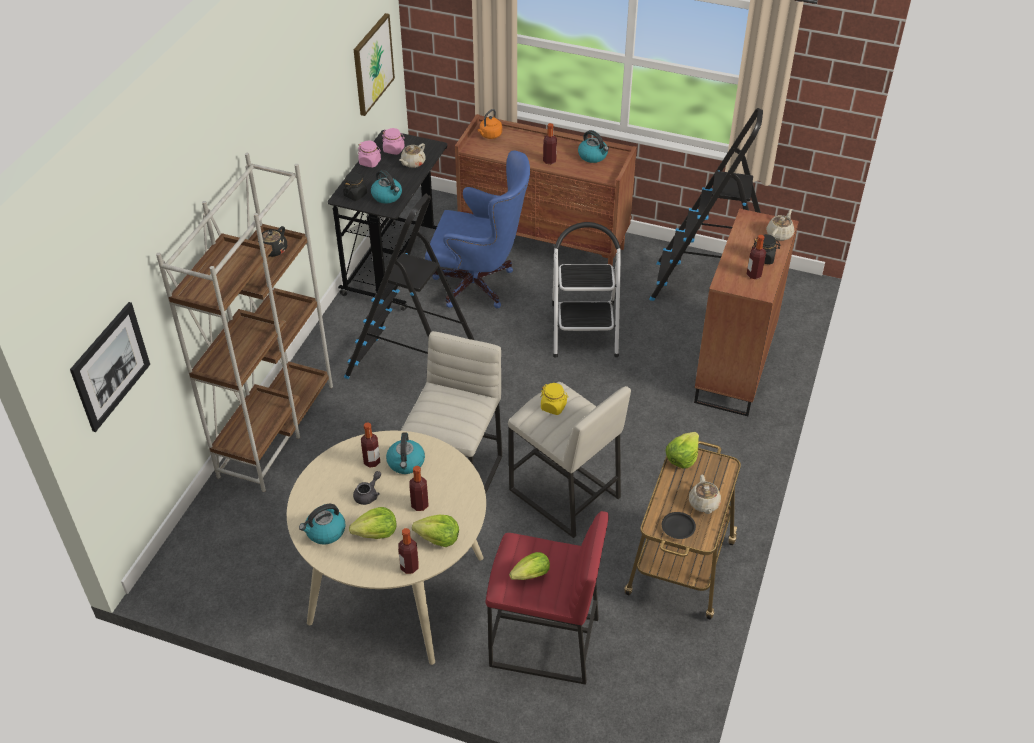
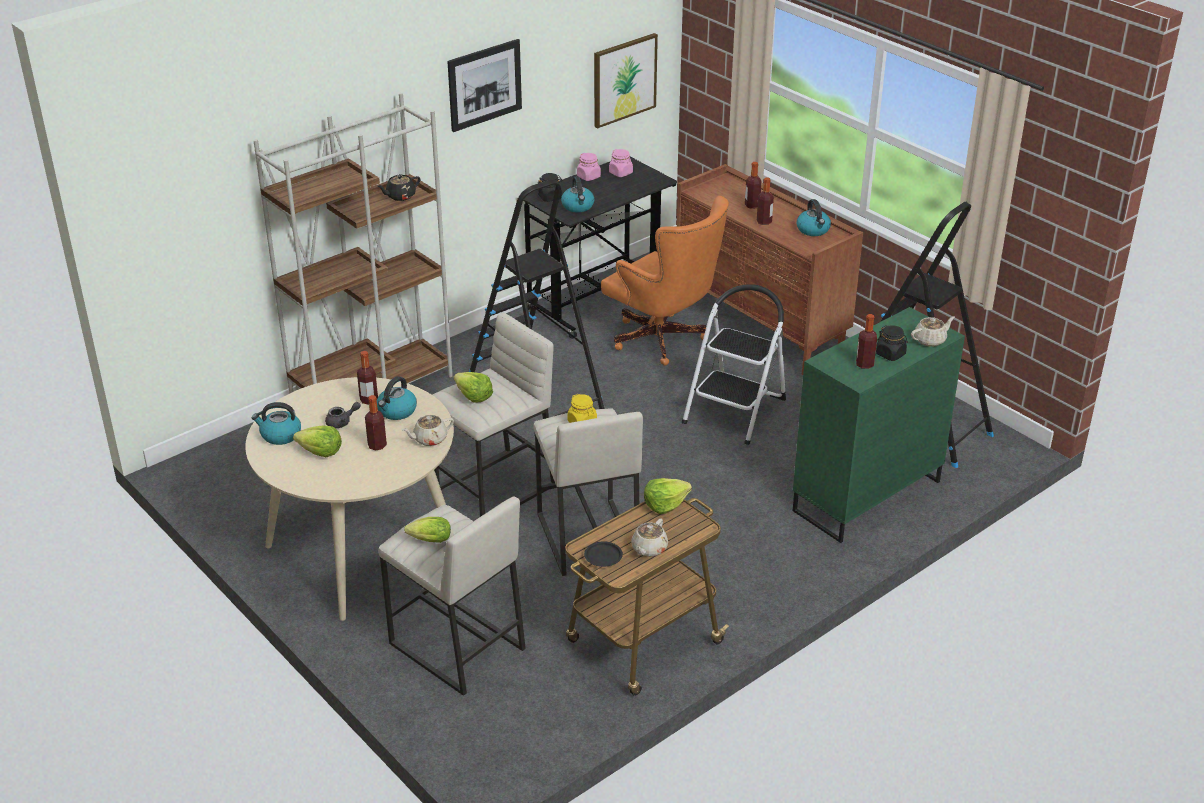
camera: 30 degrees right, 10 degrees down
picture [70,302,150,432] -> picture moved to [447,39,522,132]
bottle [398,528,419,574] -> bottle moved to [745,162,762,209]
beige teapot [399,143,426,168] -> beige teapot moved to [402,415,454,446]
lettuce [412,515,459,547] -> lettuce moved to [454,372,493,403]
blue office chair [425,150,530,309] -> orange office chair [601,196,729,366]
orange kettle [478,109,502,139] -> none
red stool [486,511,609,685] -> beige stool [378,496,526,696]
brown dresser [694,209,799,416] -> green dresser [793,307,965,543]

